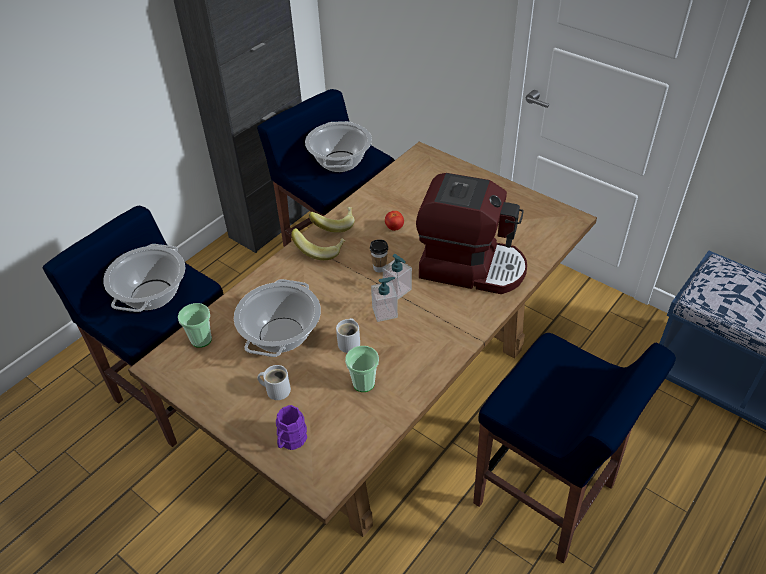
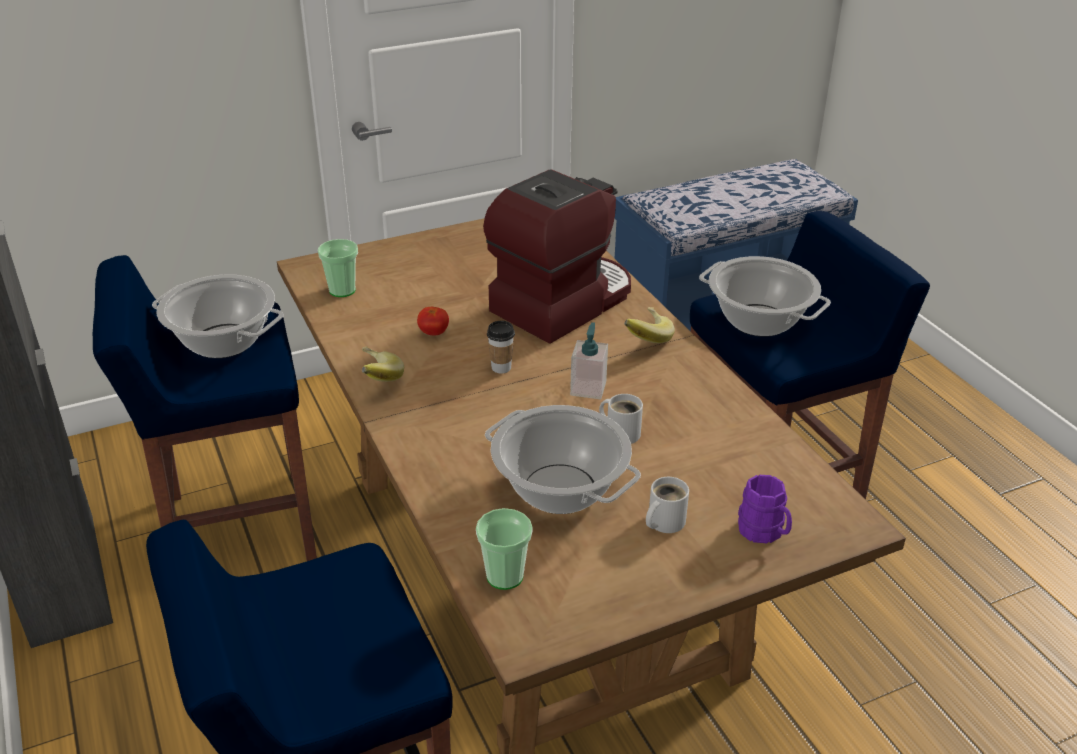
camera: 65 degrees left, 10 degrees down
cooking pot [103,244,185,312] -> cooking pot moved to [699,256,831,337]
banana [291,228,345,260] -> banana moved to [624,307,675,343]
cup [345,346,379,392] -> cup moved to [318,239,358,297]
soap dispenser [383,254,412,300] -> none

